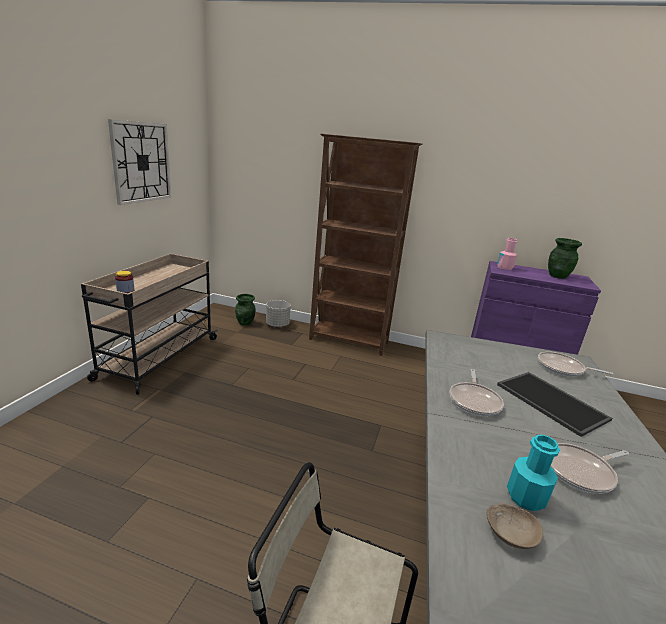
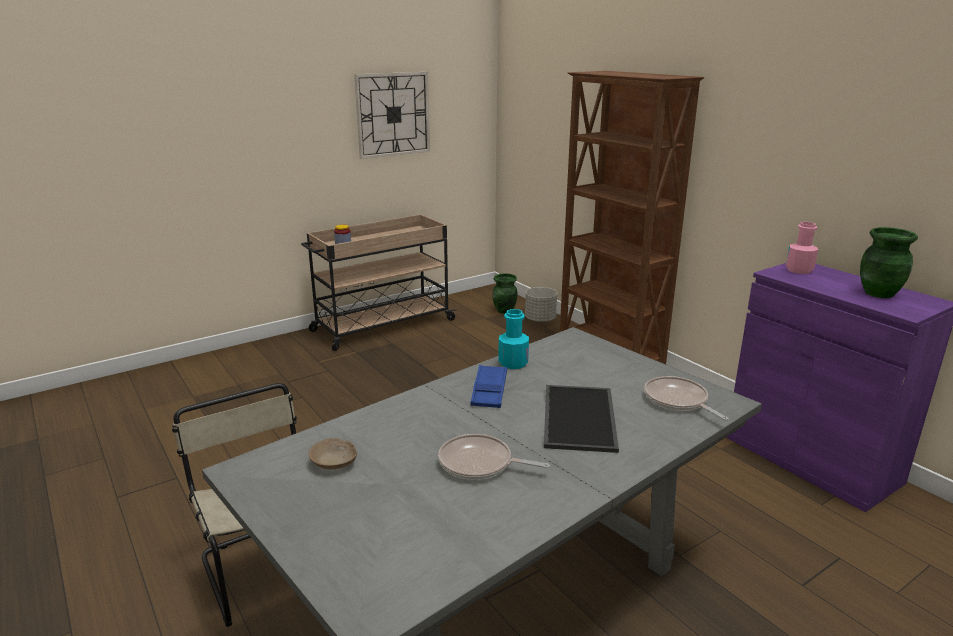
camera: 40 degrees right, 0 degrees up
frying pan [450,369,504,416] -> blue tray [470,365,507,408]
turquoise bottle [507,435,560,511] -> turquoise bottle moved to [498,309,529,369]

